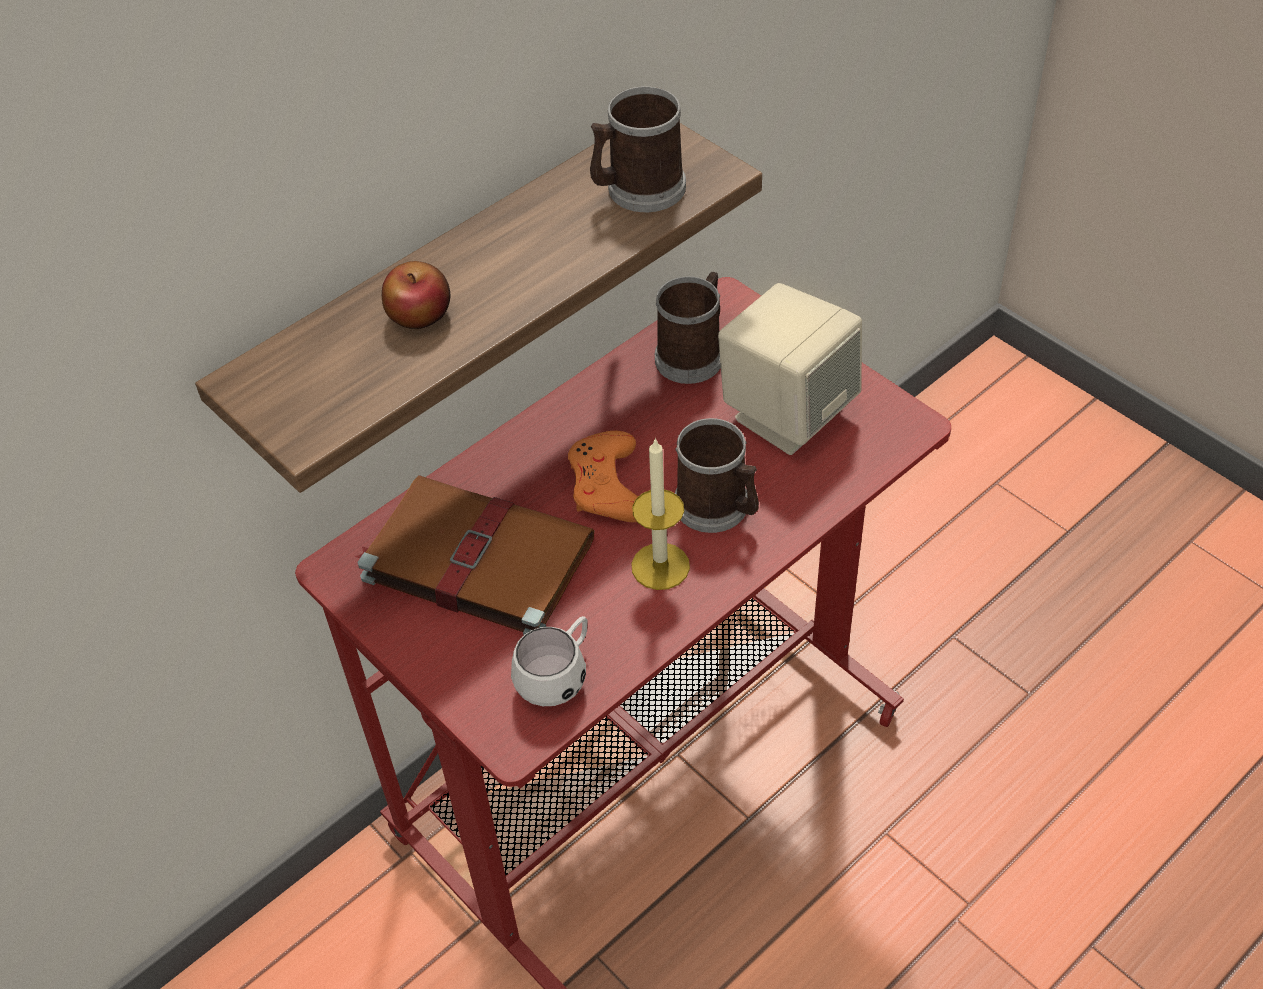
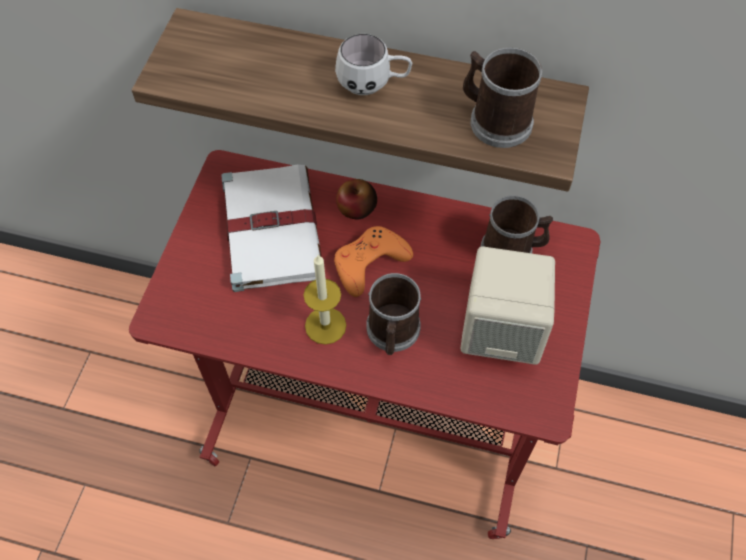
camera: 55 degrees right, 10 degrees up
brown book [355,475,594,635] -> white book [221,164,321,292]
apple [382,261,450,329] -> apple moved to [336,179,377,220]
white mug [511,616,588,706] -> white mug moved to [335,34,412,95]

